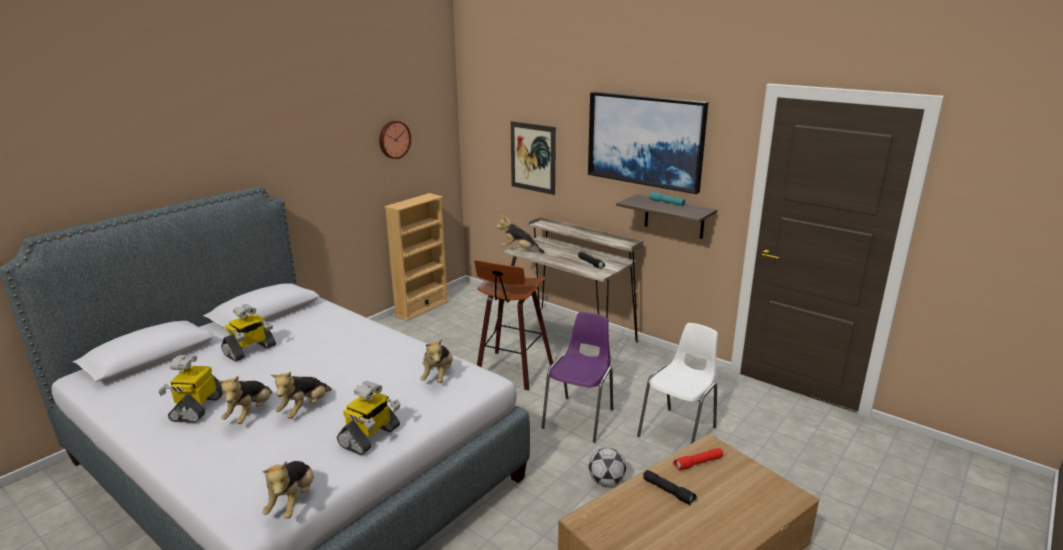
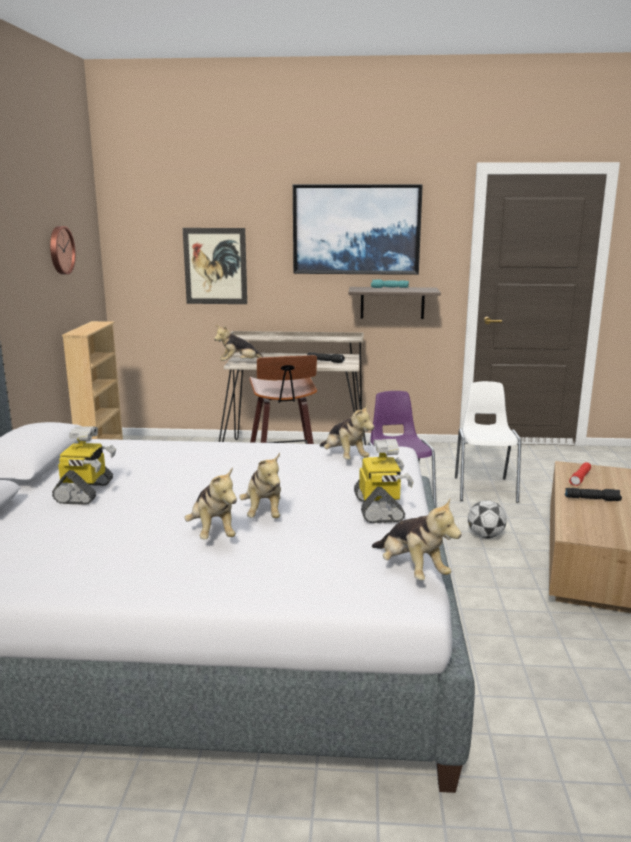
camera: 35 degrees left, 5 degrees down
toy robot [158,355,223,423] -> none

